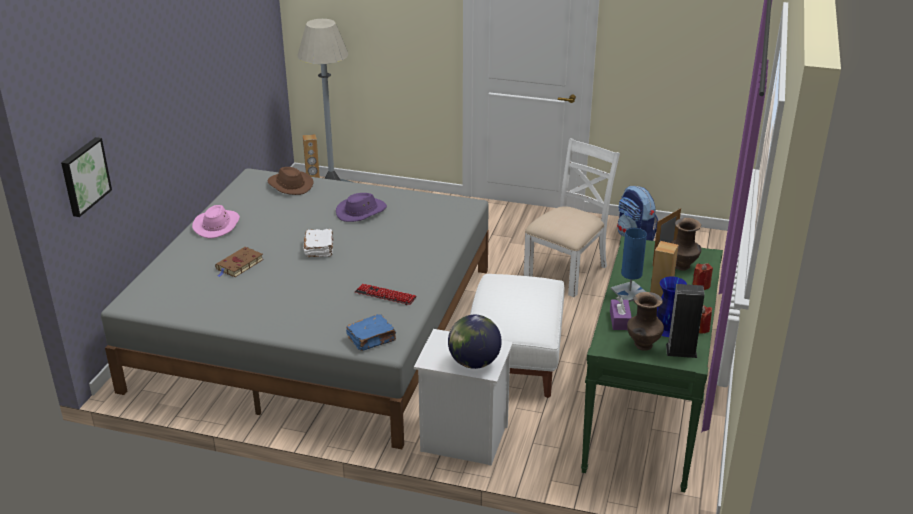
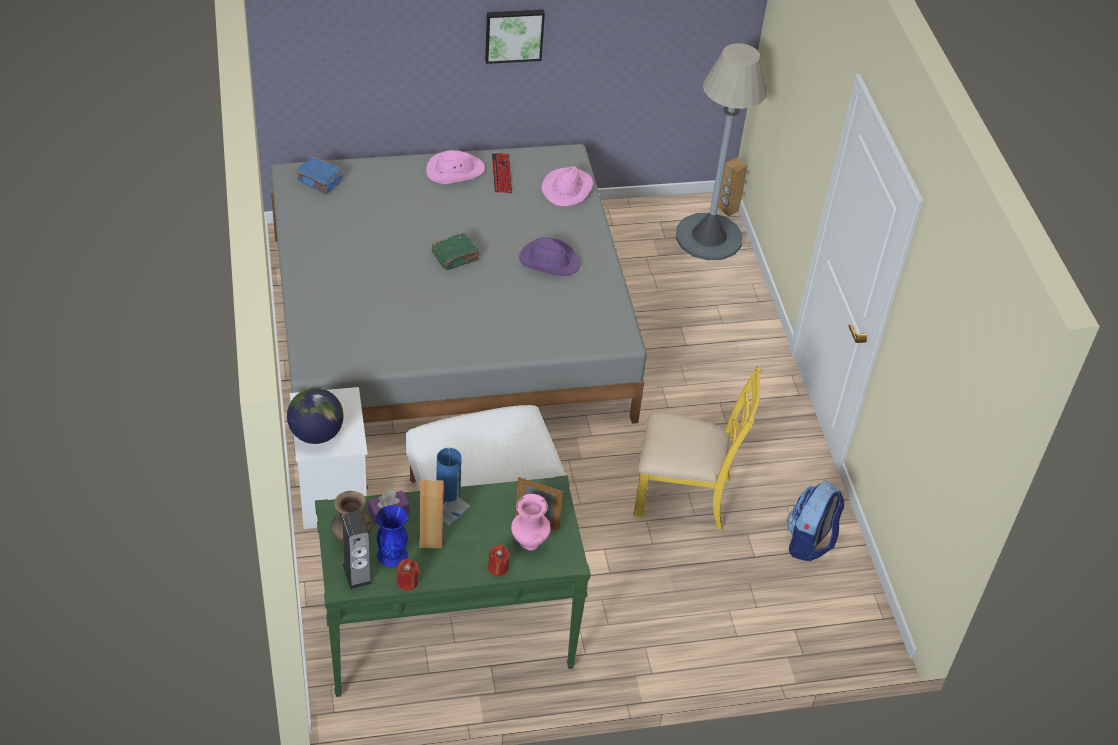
camera: 60 degrees right, 15 degrees up
picture [61,137,112,217] -> picture moved to [485,10,545,64]
brown book [215,247,264,277] -> none
brown hat [268,167,314,195] -> pink hat [542,166,593,206]
white book [304,229,333,257] -> green book [432,233,480,270]
blue book [346,314,396,351] -> blue book moved to [295,156,343,195]
keyboard [355,284,417,305] -> keyboard moved to [492,153,512,193]
white chair [524,138,620,297] -> yellow chair [634,366,761,530]
brown vase [670,218,701,271] -> pink vase [511,494,551,550]

